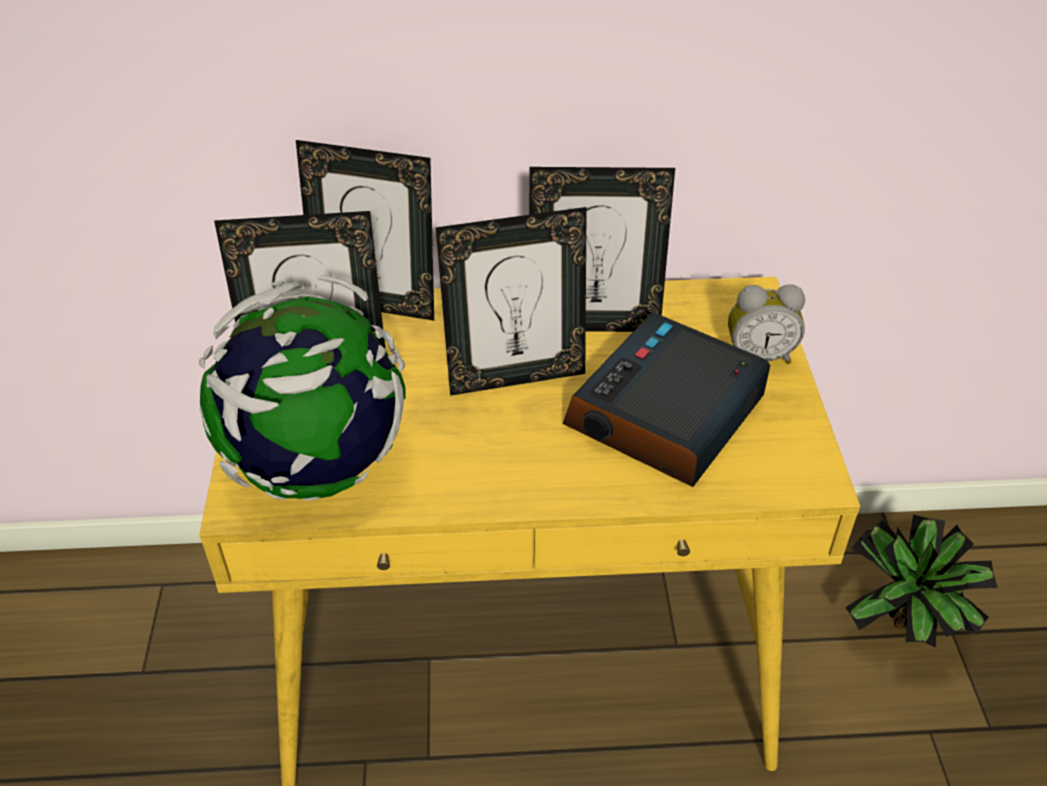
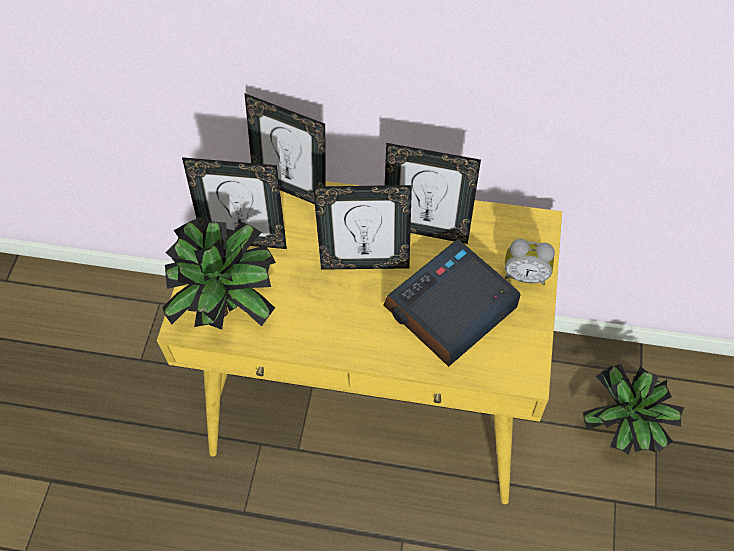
camera: 15 degrees right, 15 degrees up
globe [199,275,406,501] -> potted plant [162,218,276,330]

